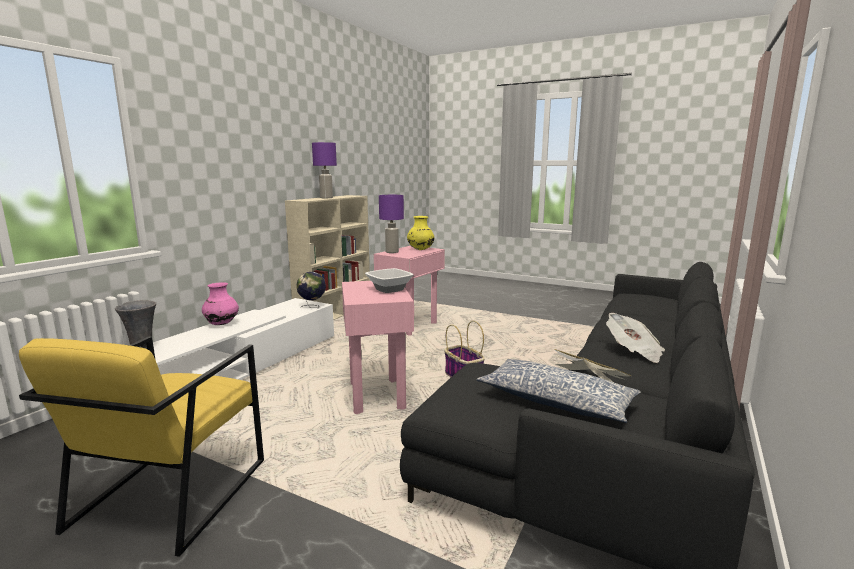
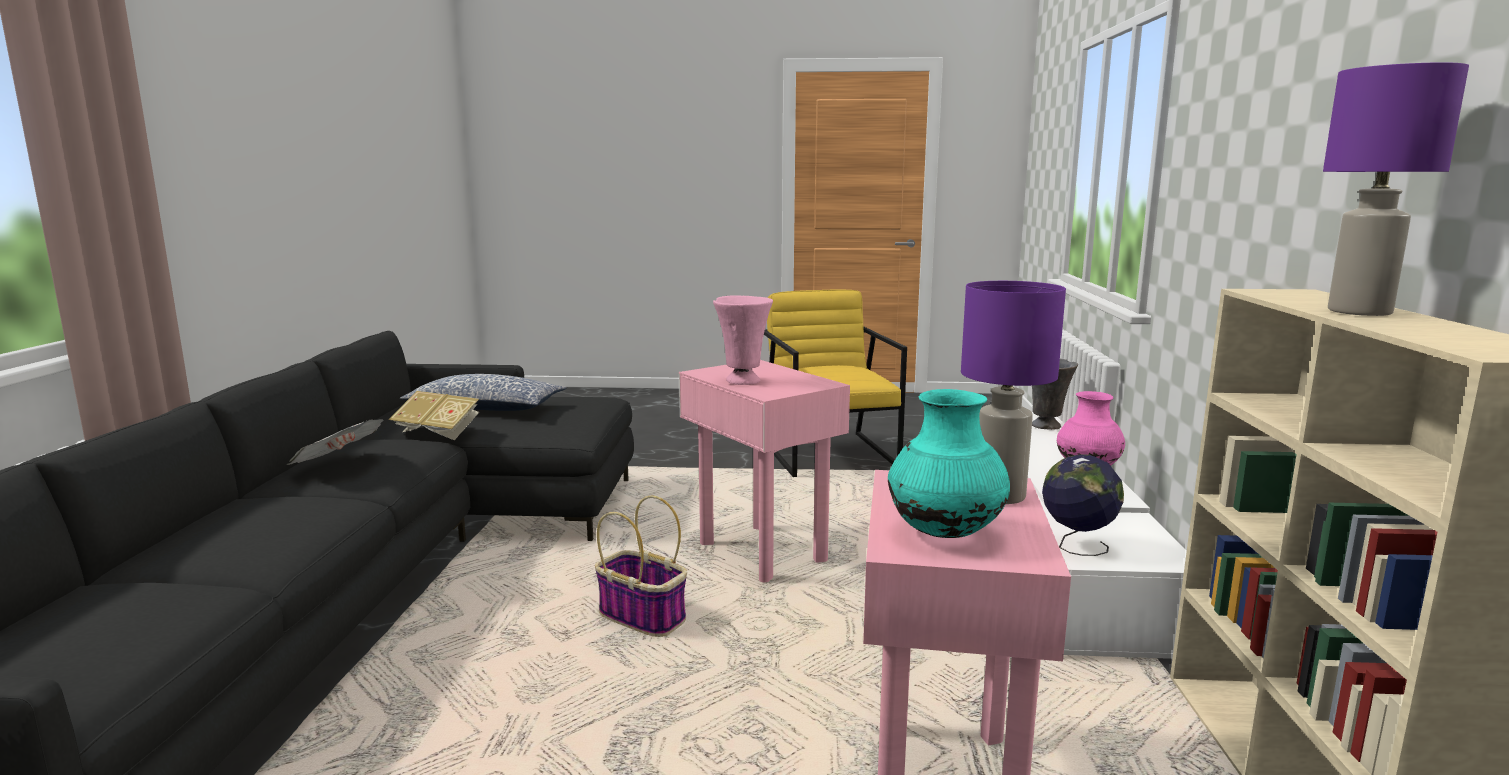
camera: 155 degrees right, 0 degrees up
bowl [365,268,414,293] -> pink vase [713,295,773,385]
yellow vase [407,216,434,250] -> turquoise vase [888,389,1010,538]

